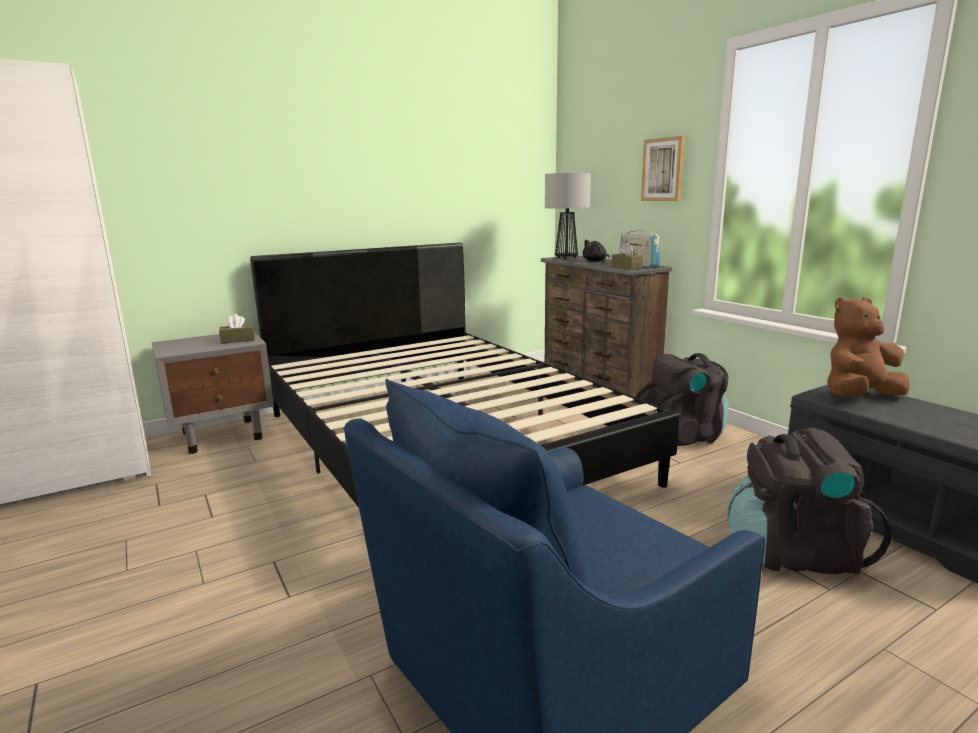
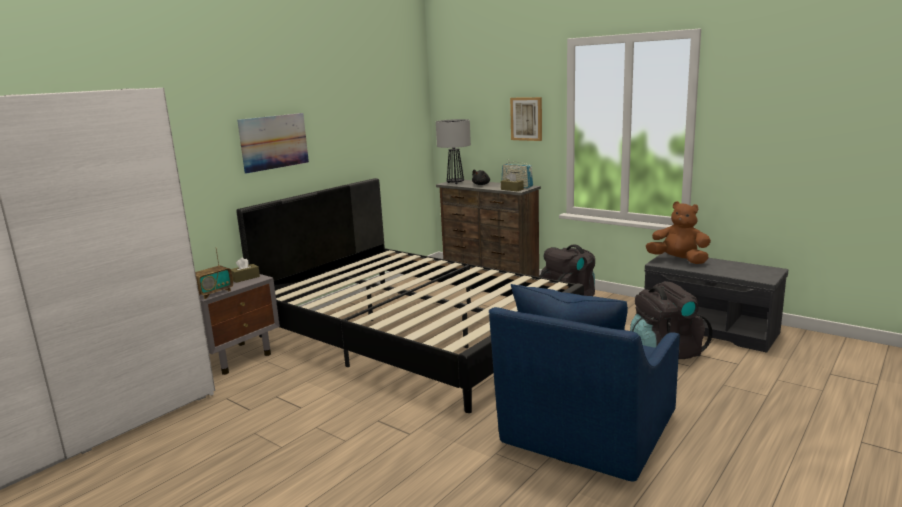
camera: 20 degrees left, 0 degrees up
brown plush toy [827,297,910,397] -> brown plush toy turned 75 degrees clockwise [646,201,711,264]
none -> radio [195,248,233,299]
none -> picture [237,113,309,174]

